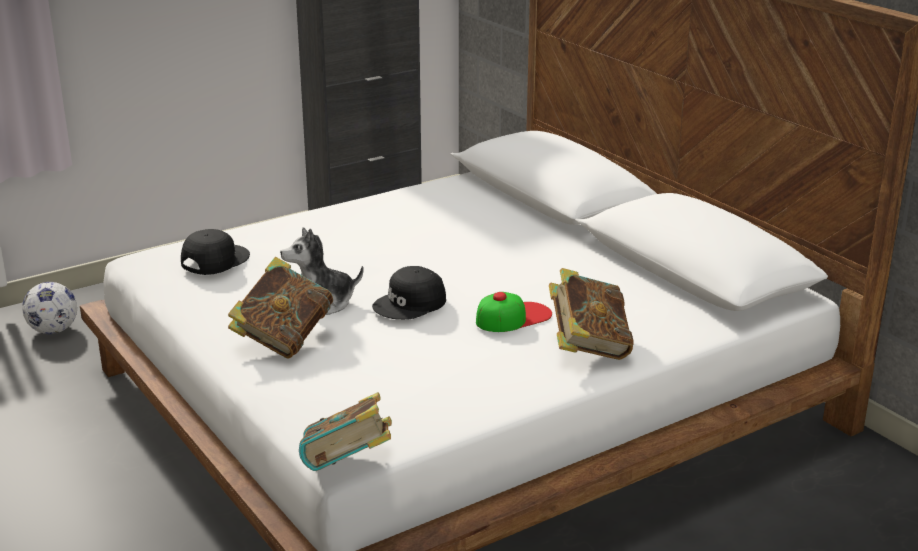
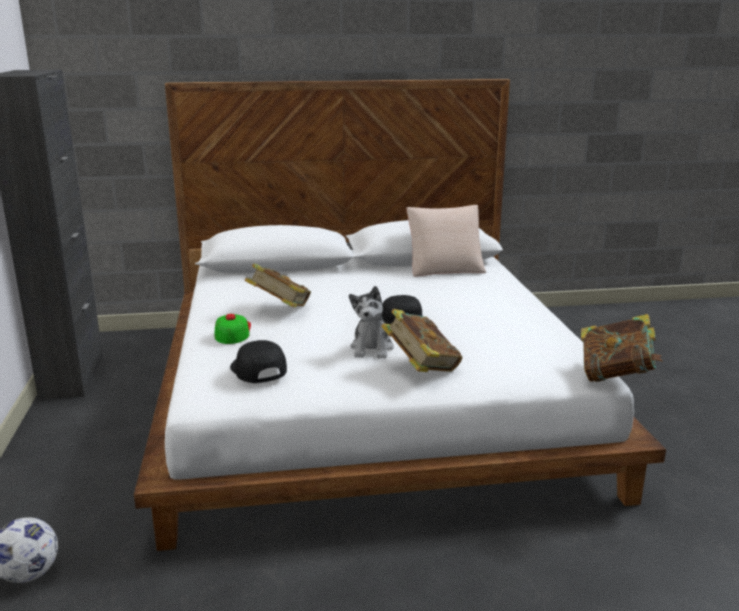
camera: 65 degrees left, 5 degrees down
cap [476,292,552,332] -> cap moved to [215,314,251,344]
book [549,268,633,360] -> book moved to [245,264,311,307]
none -> beige pillow [406,205,486,277]

